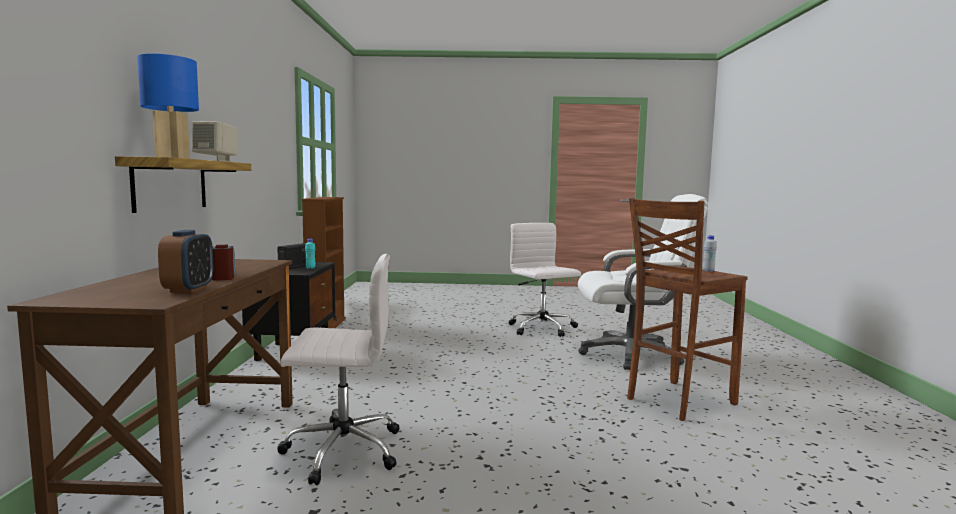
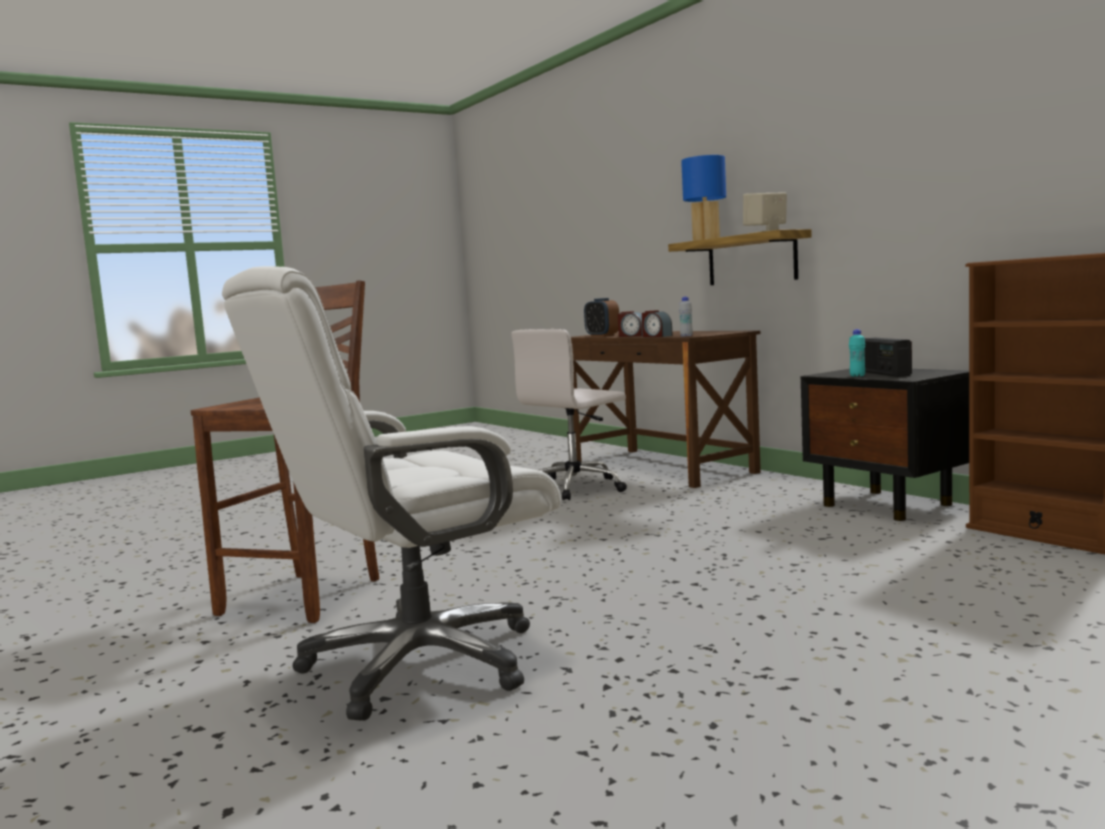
camera: 145 degrees right, 0 degrees up
white office chair [509,223,581,337] -> none
white bottle [703,235,717,272] -> white bottle moved to [679,297,693,337]
none -> alarm clock [642,310,673,337]

